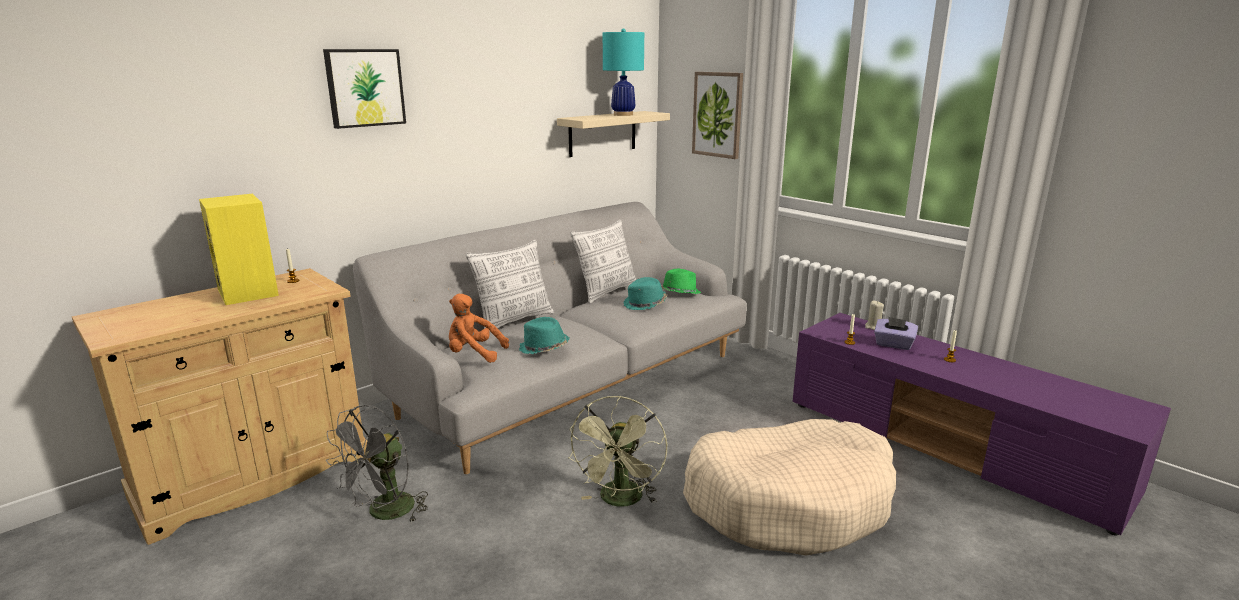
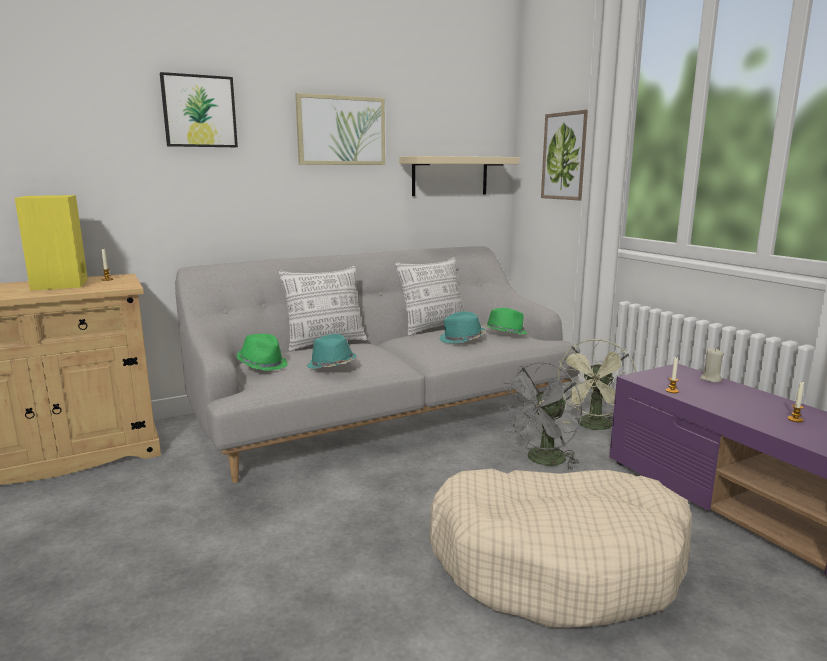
camera: 15 degrees right, 5 degrees down
grey fan [326,405,428,523] -> grey fan moved to [499,362,582,471]
orange plush toy [449,294,509,363] -> green hat [237,334,288,371]
green fan [568,396,667,507] -> green fan moved to [558,339,636,430]
turquoise table lamp [603,29,644,116] -> none
purple tissue box [874,317,918,350] -> none
none -> picture [295,93,385,165]

